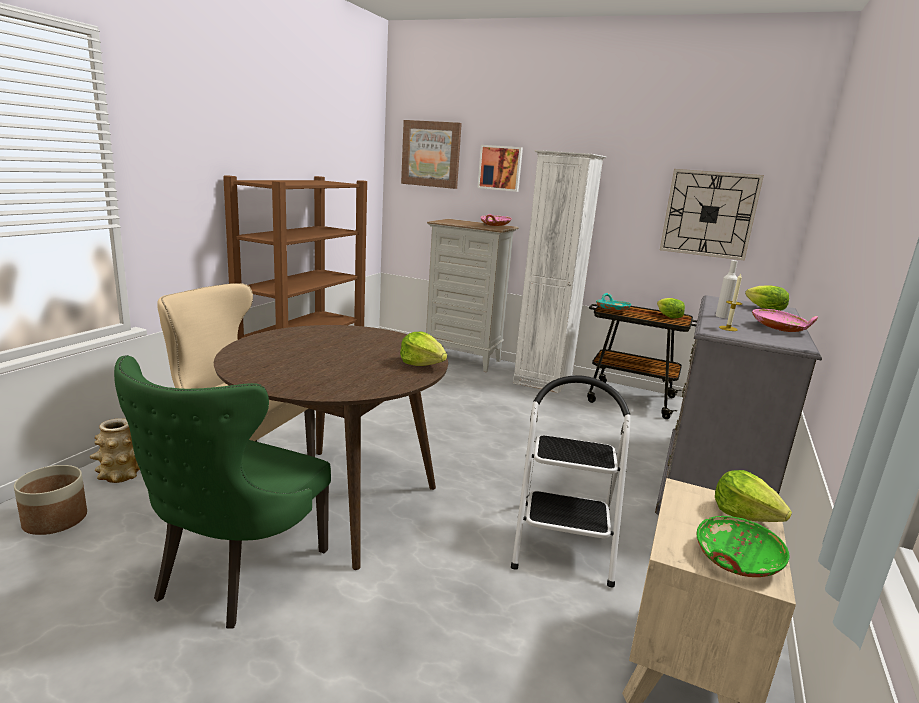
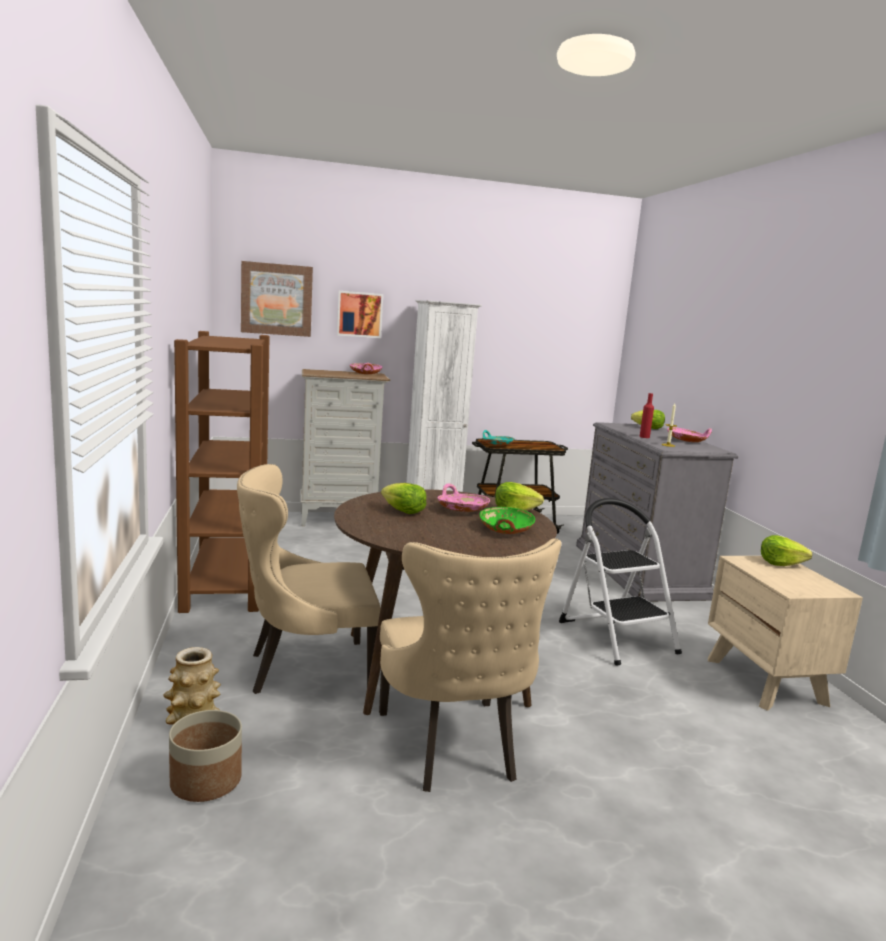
camera: 35 degrees left, 5 degrees down
green chair [114,355,331,629] -> beige chair [379,539,561,792]
lettuce [657,298,685,318] -> lettuce moved to [381,483,426,514]
wall clock [660,169,764,261] -> none
green bowl [697,516,789,577] -> green bowl moved to [479,507,535,534]
white bottle [715,260,738,318] -> red bottle [639,393,654,438]
none -> pink bowl [438,483,490,512]

